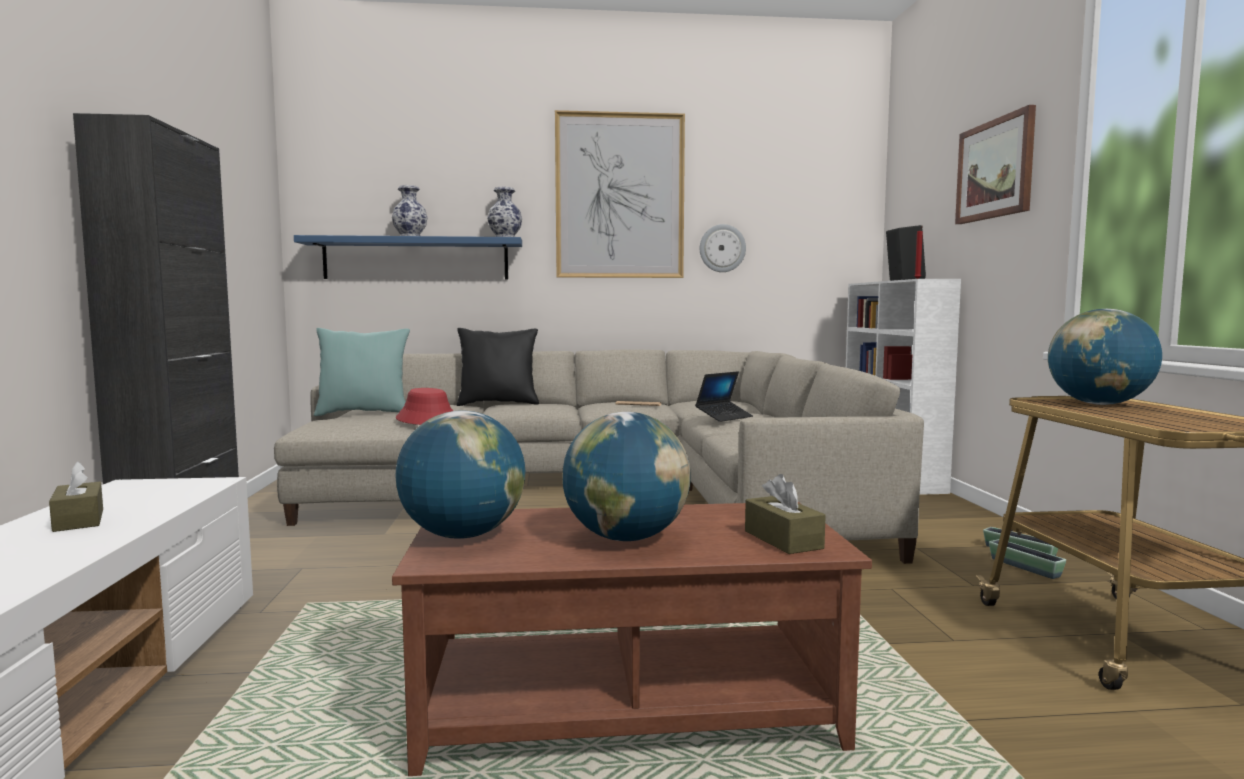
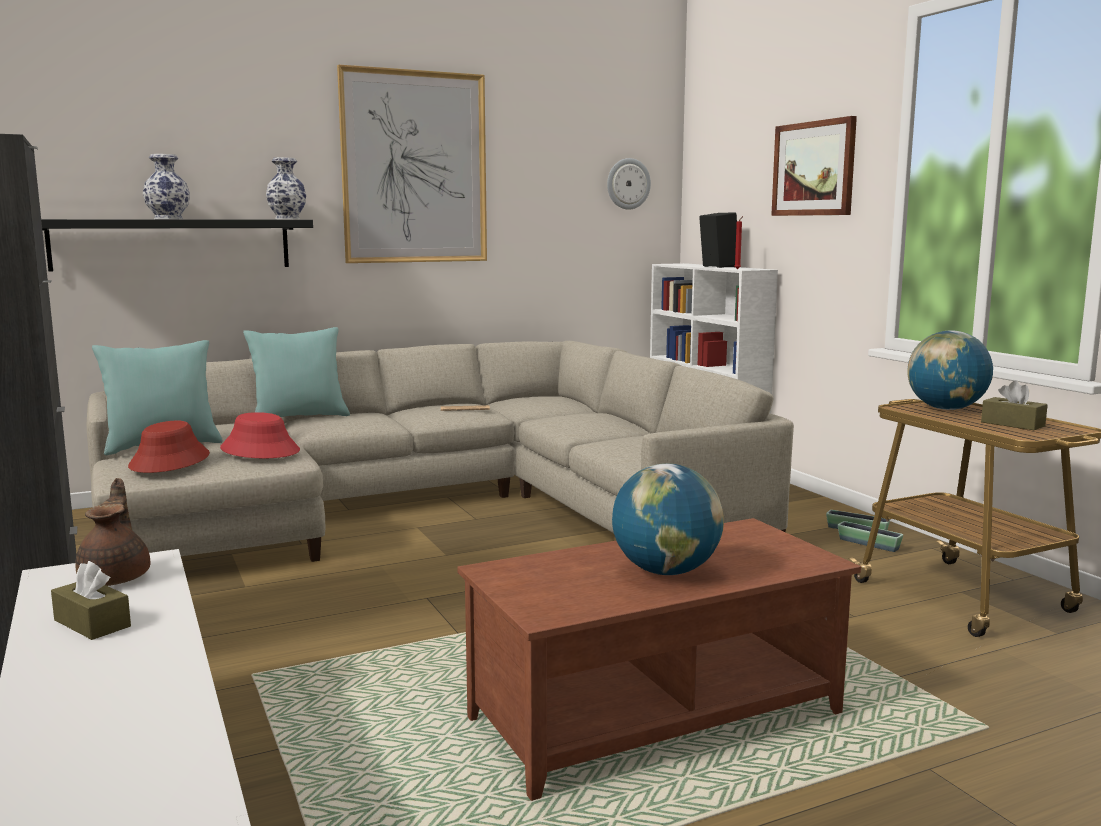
camera: 20 degrees left, 5 degrees up
blue shelf [294,235,522,280] -> black shelf [41,219,313,272]
globe [396,410,525,539] -> none
black pillow [457,328,539,406] -> turquoise pillow [243,327,350,417]
laptop [695,371,753,422] -> none
wall clock [700,224,746,272] -> wall clock moved to [607,158,651,210]
brown tissue box [745,474,826,554] -> brown tissue box moved to [981,380,1048,430]
none -> brown teapot [75,478,150,586]
none -> red hat [128,421,210,473]

